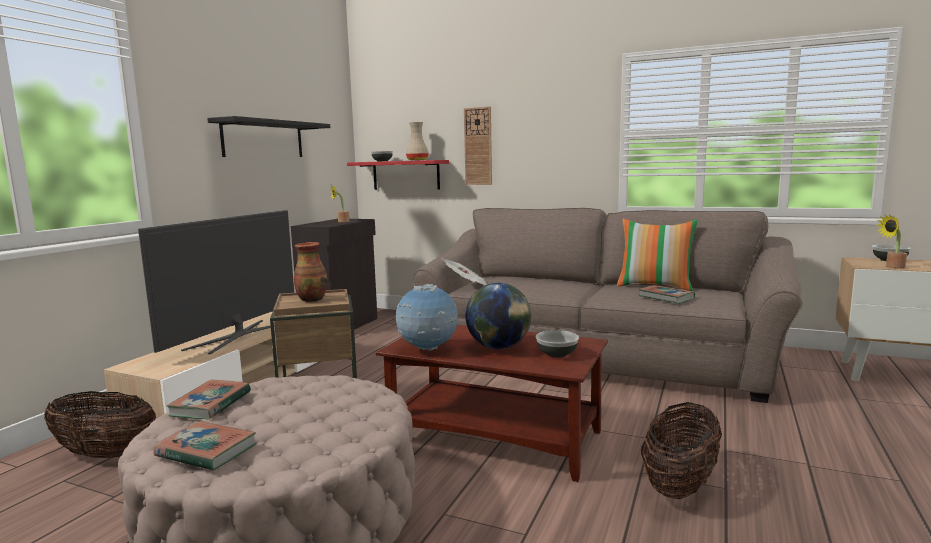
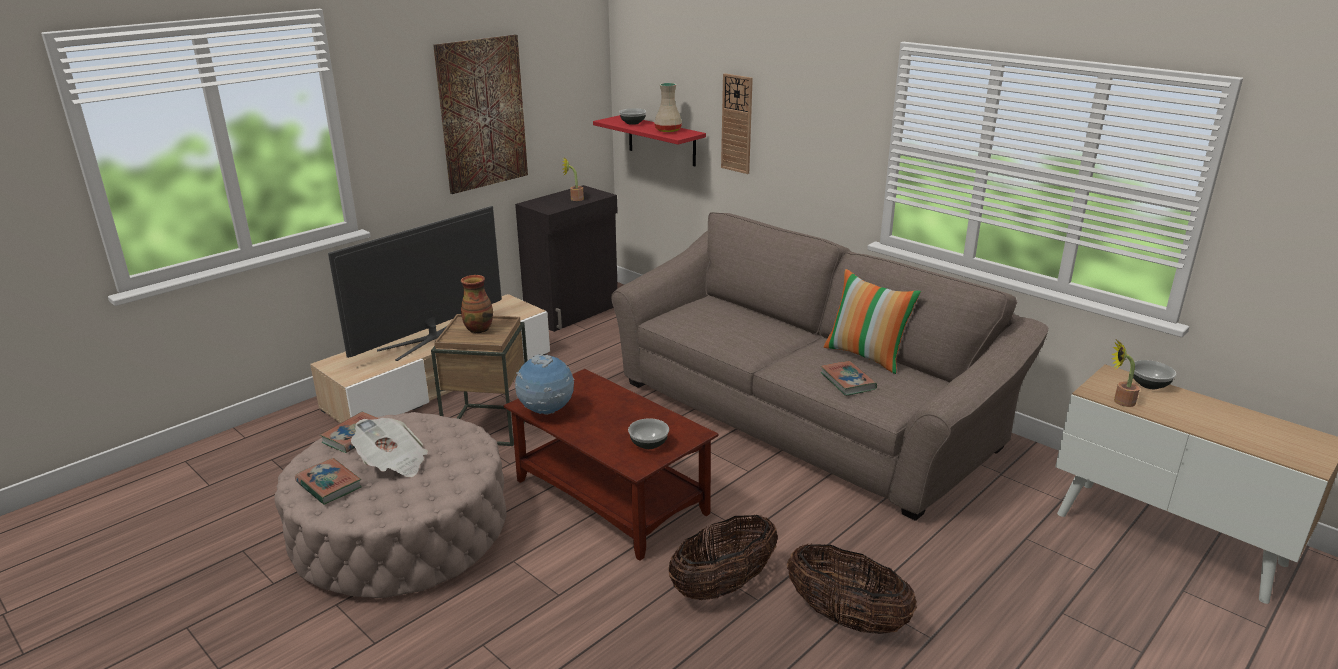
camera: 20 degrees right, 15 degrees up
basket [44,391,156,458] -> basket moved to [787,544,917,634]
black shelf [207,116,330,157] -> picture [433,35,528,194]
newspaper [441,258,487,285] -> newspaper moved to [351,418,428,477]
globe [465,283,531,349] -> none

